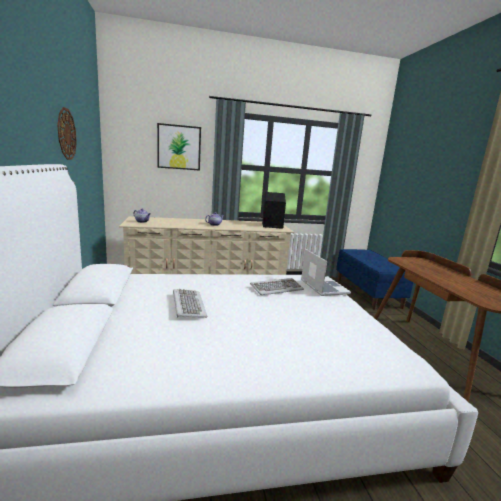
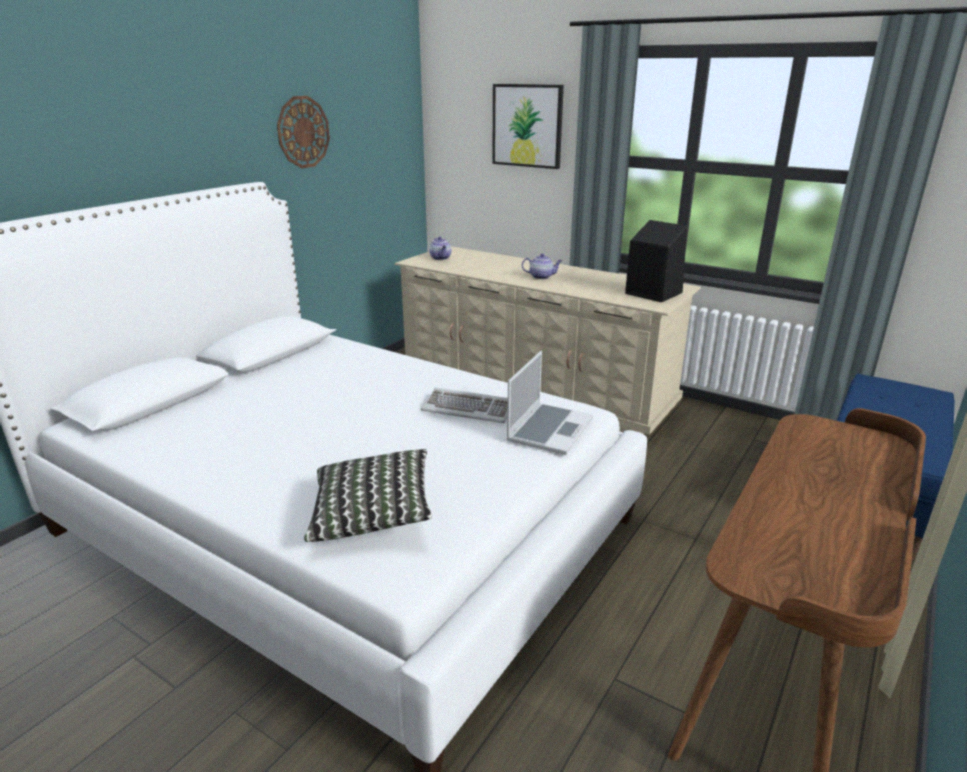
camera: 45 degrees right, 10 degrees up
keyboard [173,289,207,318] -> none
none -> pillow [304,449,432,542]

